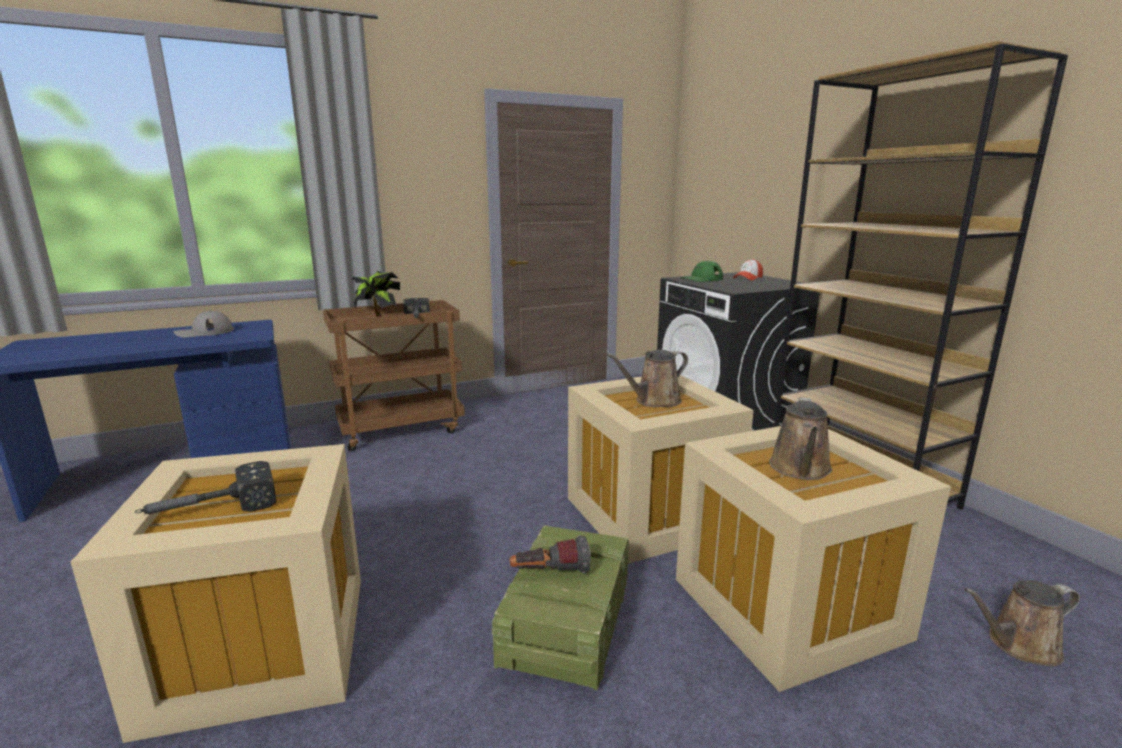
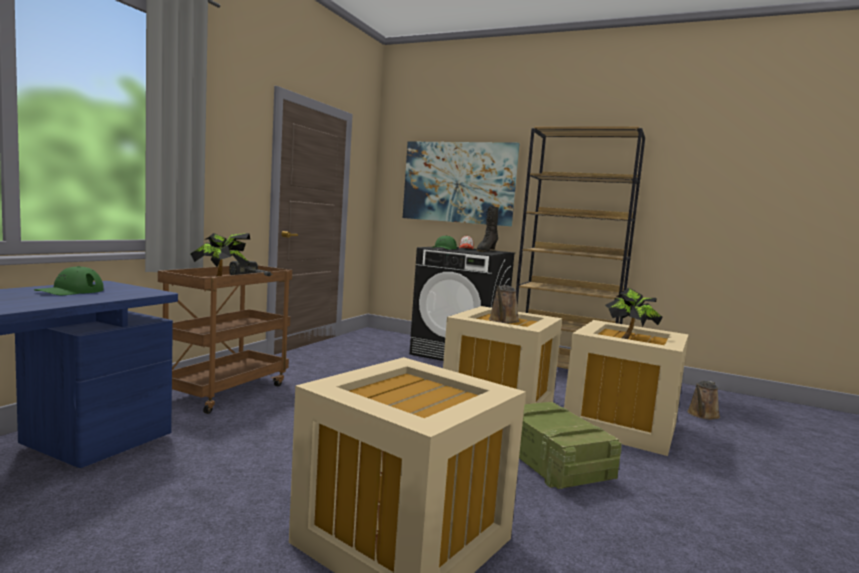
camera: 40 degrees left, 10 degrees down
hammer [135,461,276,514] -> none
grey cap [173,311,234,337] -> green cap [34,266,104,295]
flashlight [509,535,591,574] -> none
brown watering can [769,398,832,480] -> potted plant [605,287,663,339]
none -> picture [403,142,520,226]
none -> black boot [476,206,499,252]

